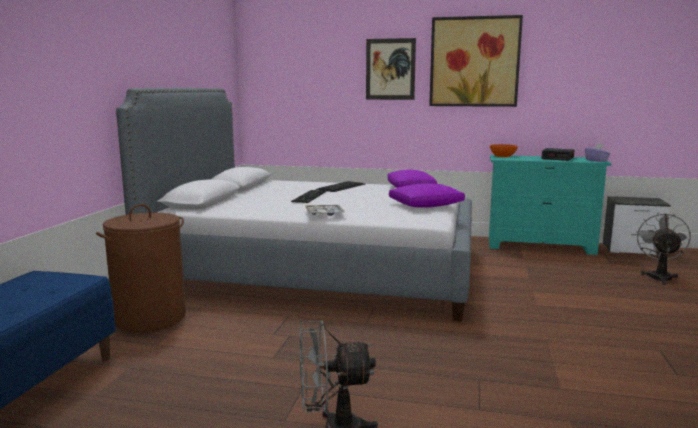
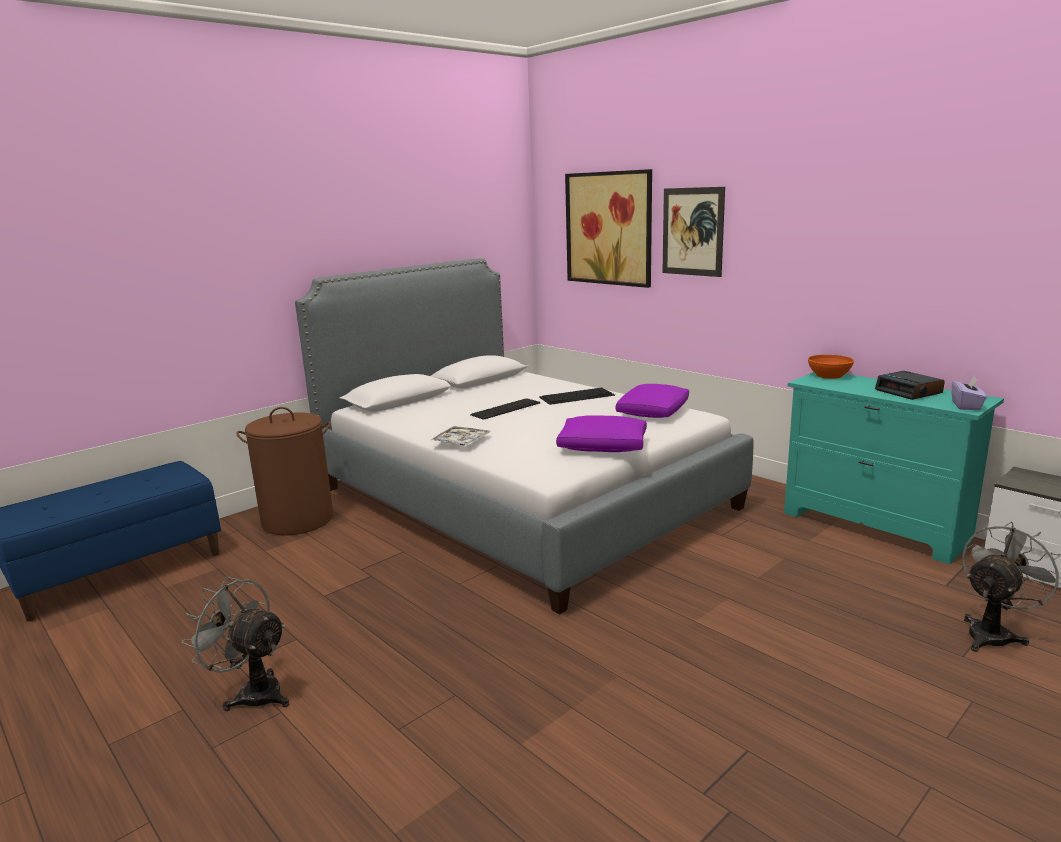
camera: 35 degrees right, 5 degrees up
picture [429,15,523,107] -> picture moved to [565,169,652,288]

